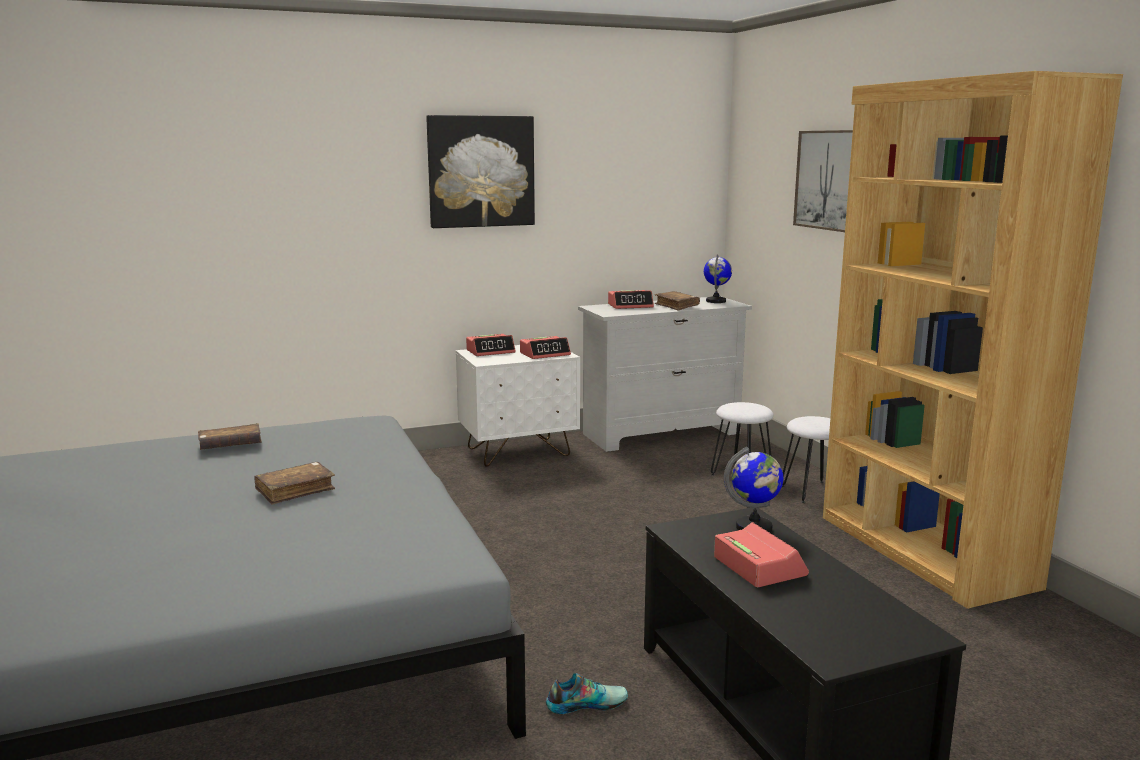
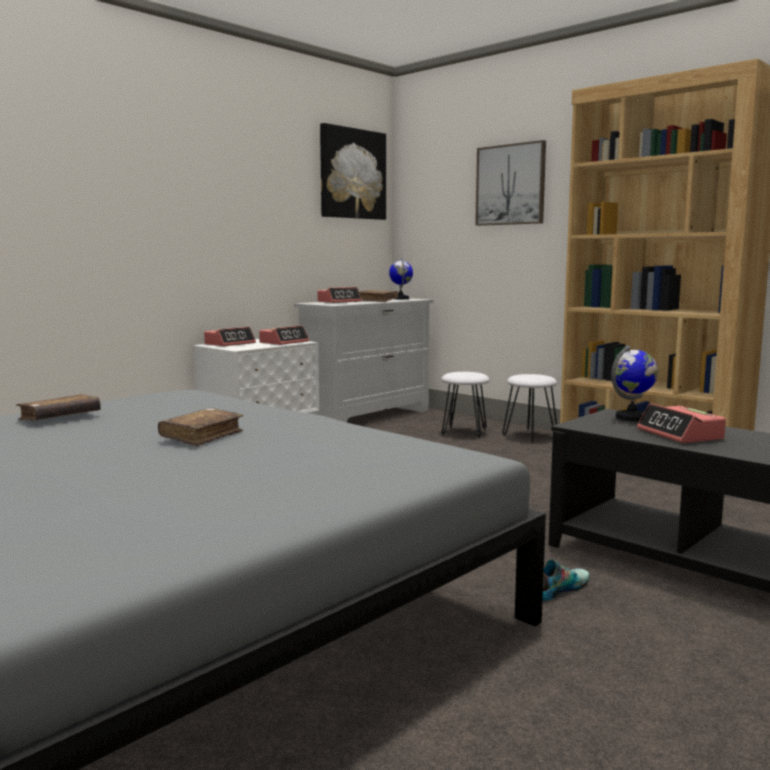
camera: 25 degrees left, 5 degrees down
picture [426,115,535,228] -> picture moved to [320,123,386,220]
alarm clock [714,522,809,587] -> alarm clock turned 150 degrees counterclockwise [637,403,726,443]

